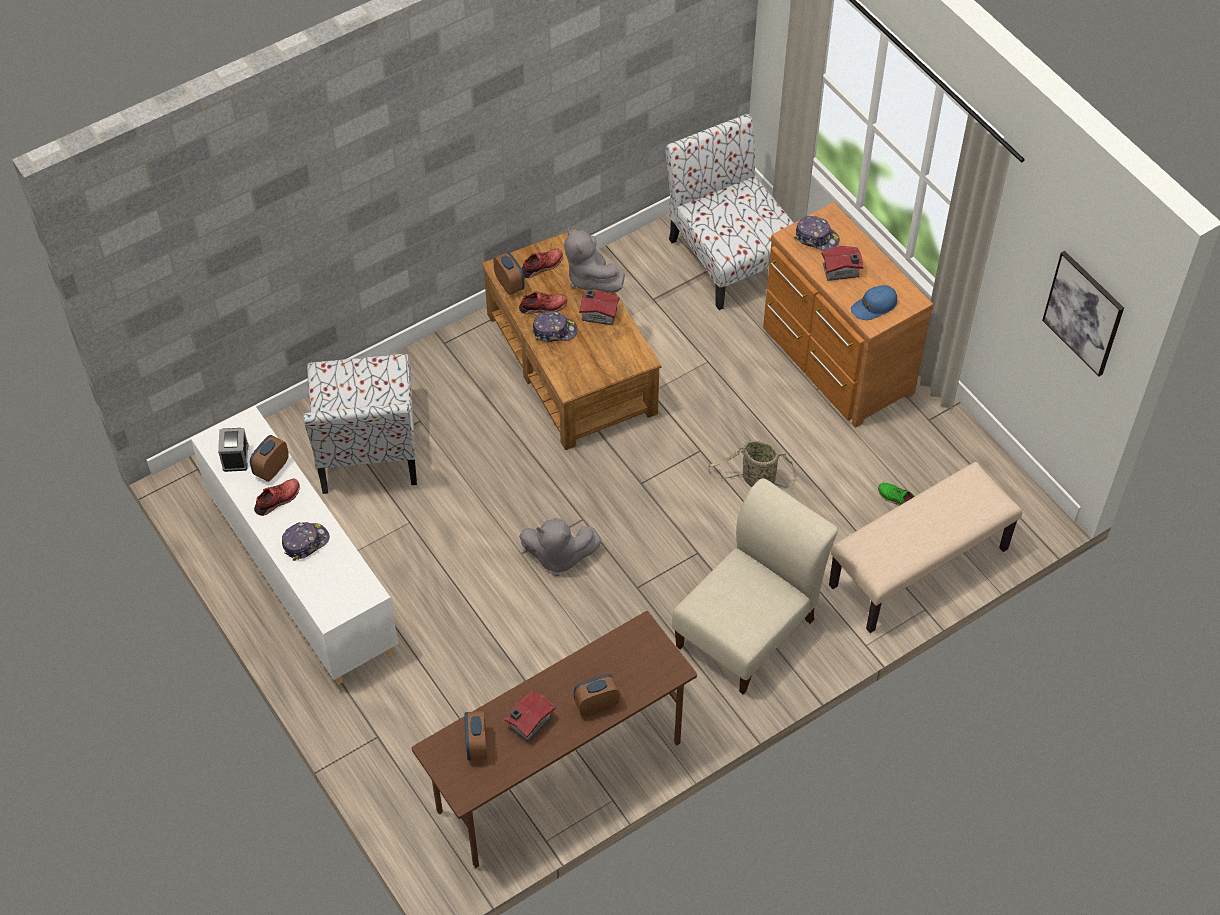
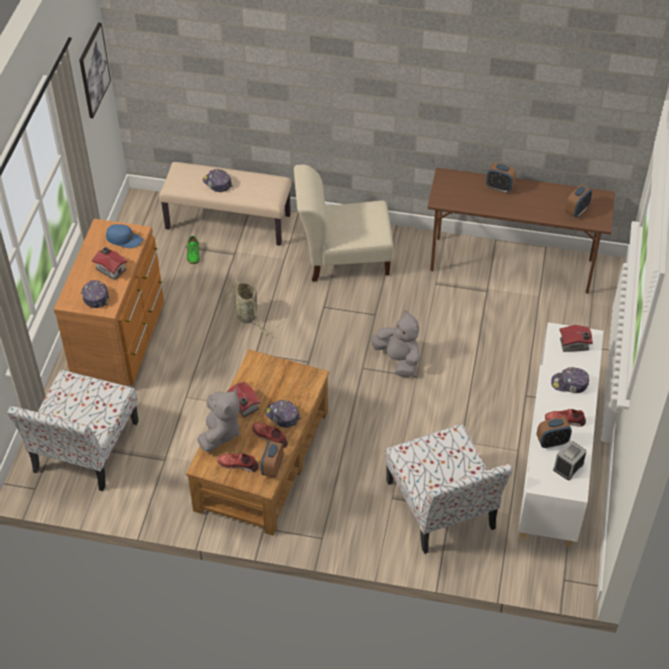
camera: 135 degrees left, 5 degrees down
chair [304,354,417,494] -> chair turned 120 degrees clockwise [385,424,512,554]
toy house [504,690,555,742] -> toy house moved to [559,325,593,352]
none -> cap [203,169,232,192]

